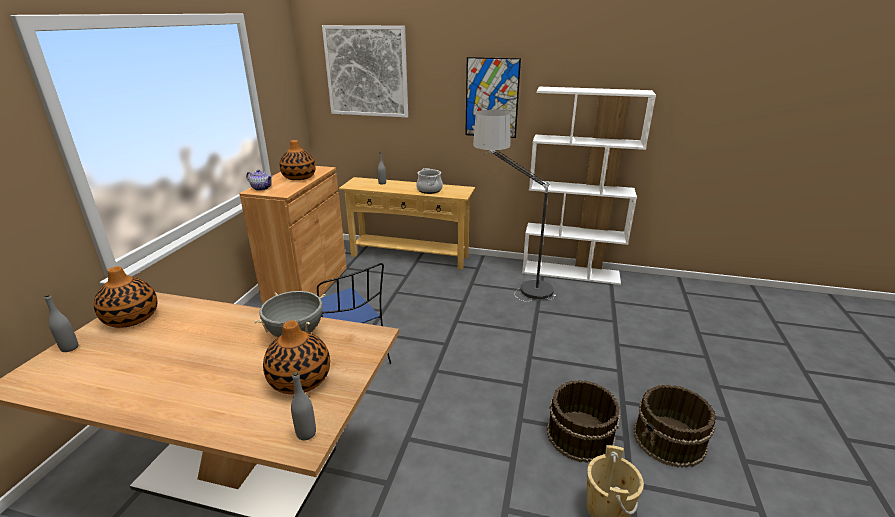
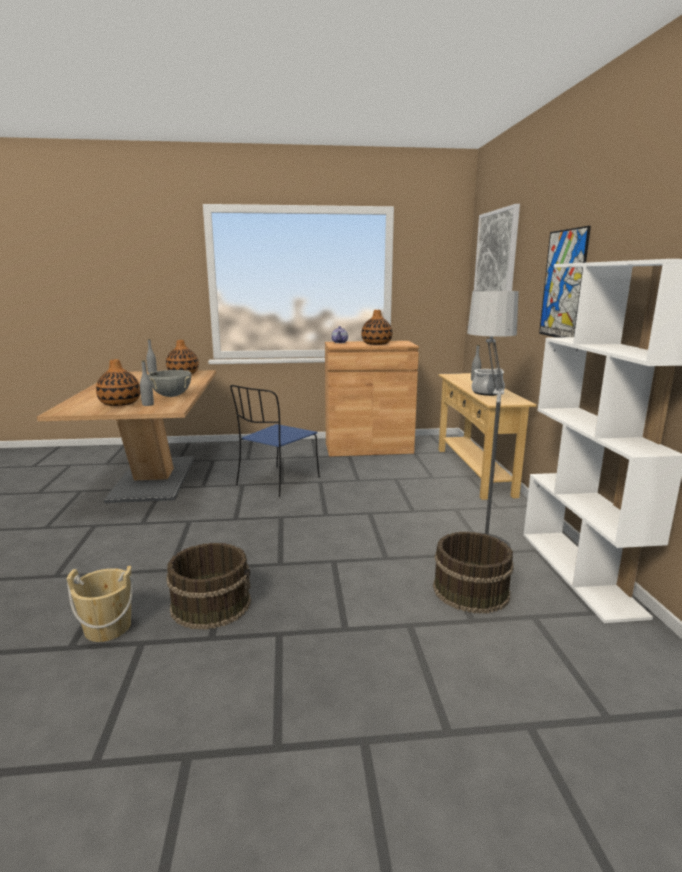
camera: 70 degrees right, 10 degrees down
grey bottle [291,371,316,440] -> grey bottle moved to [140,361,154,406]
brown bucket [634,385,716,468] -> brown bucket moved to [433,531,514,614]

